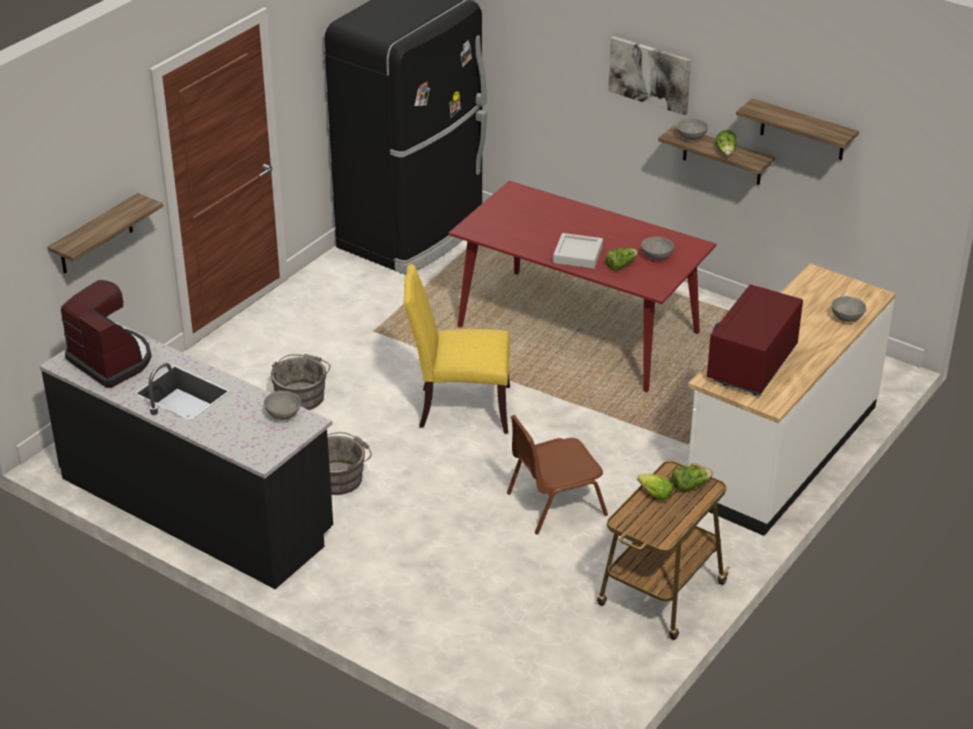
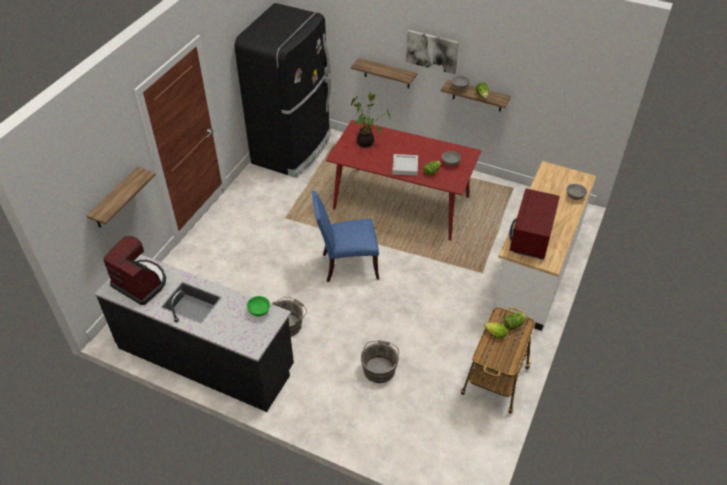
camera: 10 degrees left, 10 degrees up
grey bowl [264,391,301,420] -> green bowl [247,296,270,316]
grey bucket [271,354,330,410] -> grey bucket moved to [361,340,399,383]
yellow chair [403,264,510,434] -> blue chair [312,190,379,282]
brown chair [507,415,608,535] -> none
shelf [736,99,859,160] -> shelf moved to [351,58,417,88]
none -> potted plant [351,93,391,147]

